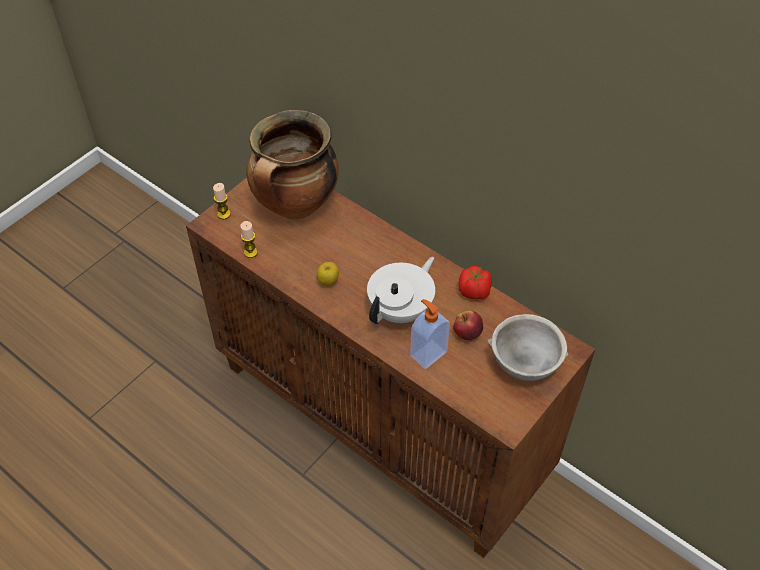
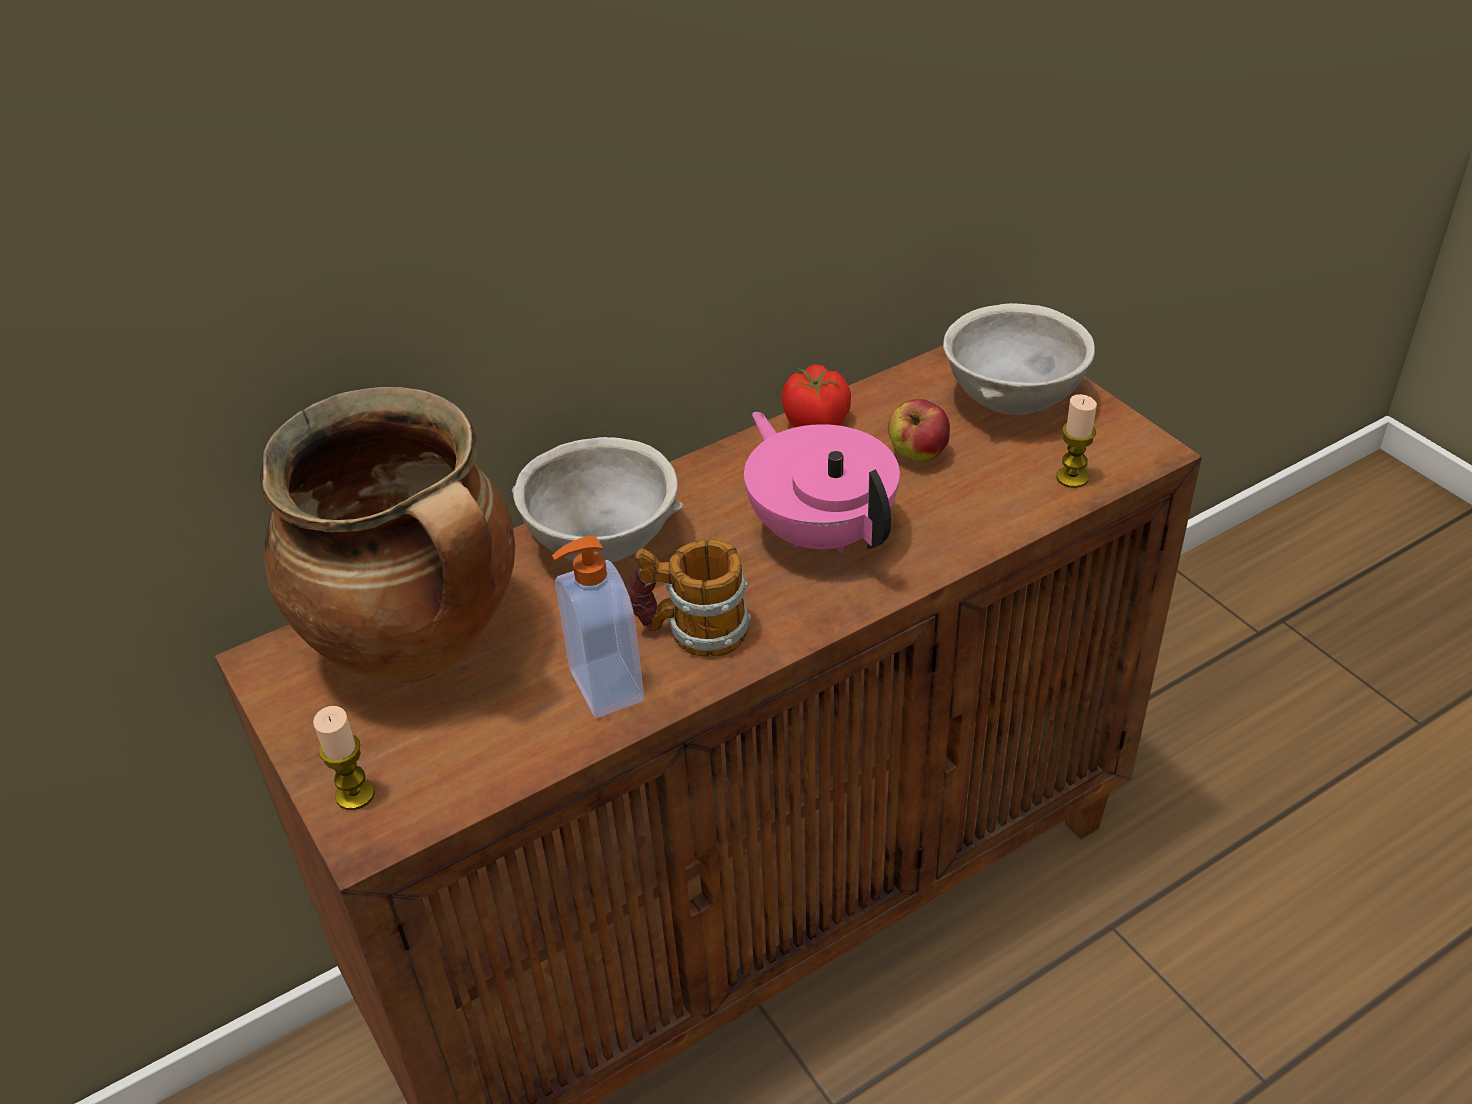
camera: 70 degrees left, 10 degrees down
candle [240,221,258,258] -> candle moved to [1056,394,1097,488]
apple [317,262,339,286] -> mug [628,540,751,657]
white teapot [367,257,435,324] -> pink teapot [744,412,900,553]
soap dispenser [410,299,450,369] -> soap dispenser moved to [552,536,644,718]
none -> grey bowl [512,437,683,562]

